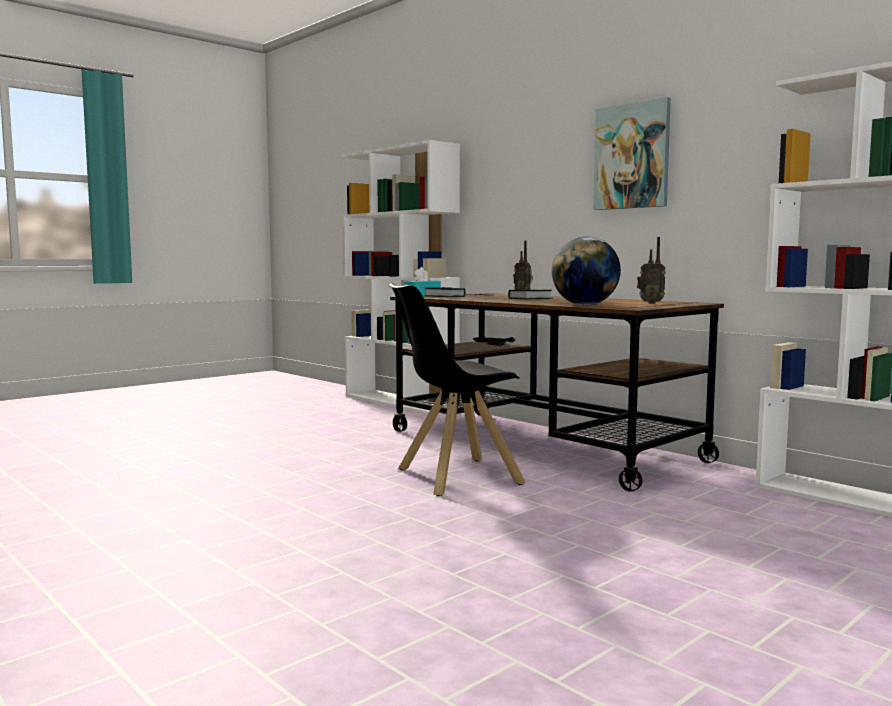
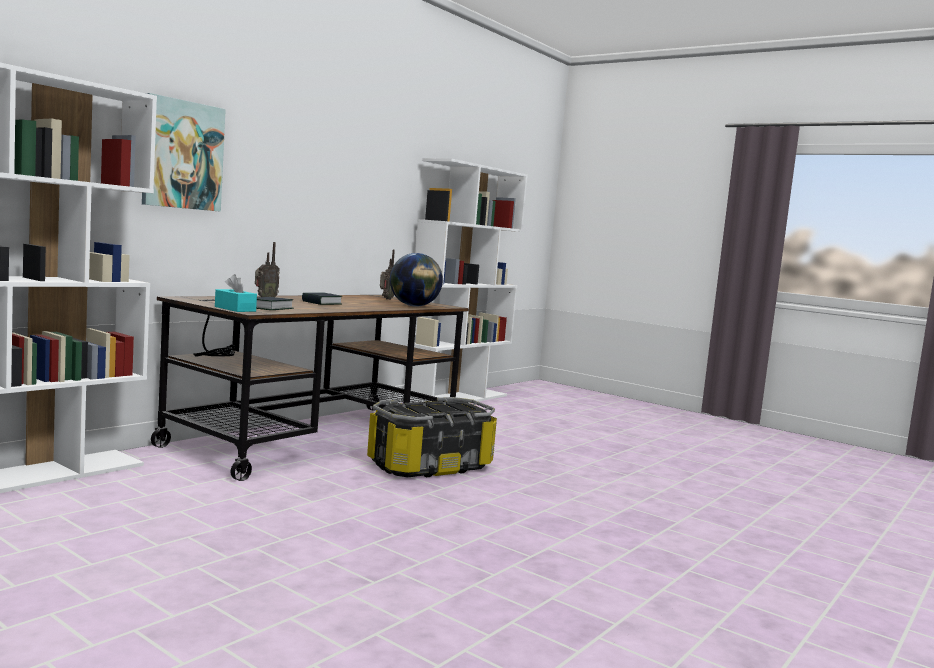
camera: 100 degrees left, 0 degrees up
black chair [389,283,526,496] -> storage box [367,397,497,477]
picture [593,97,671,210] -> picture moved to [142,93,226,212]

